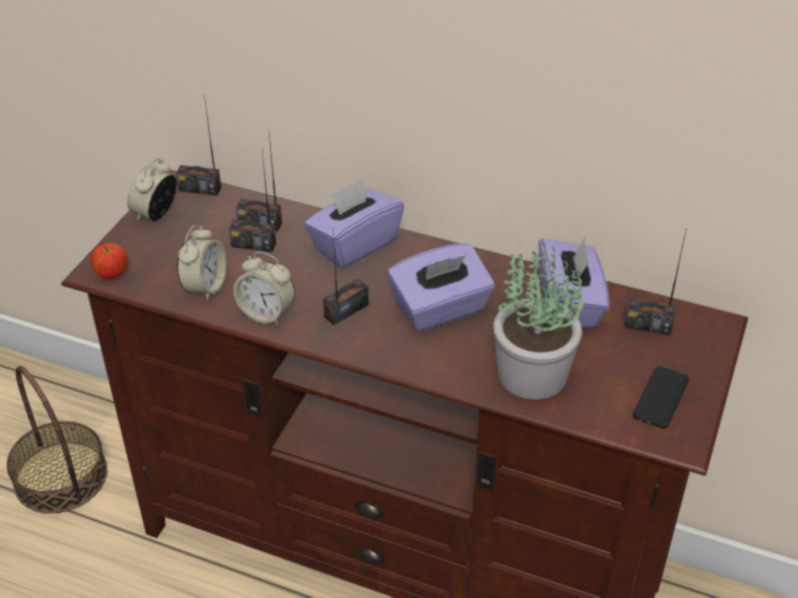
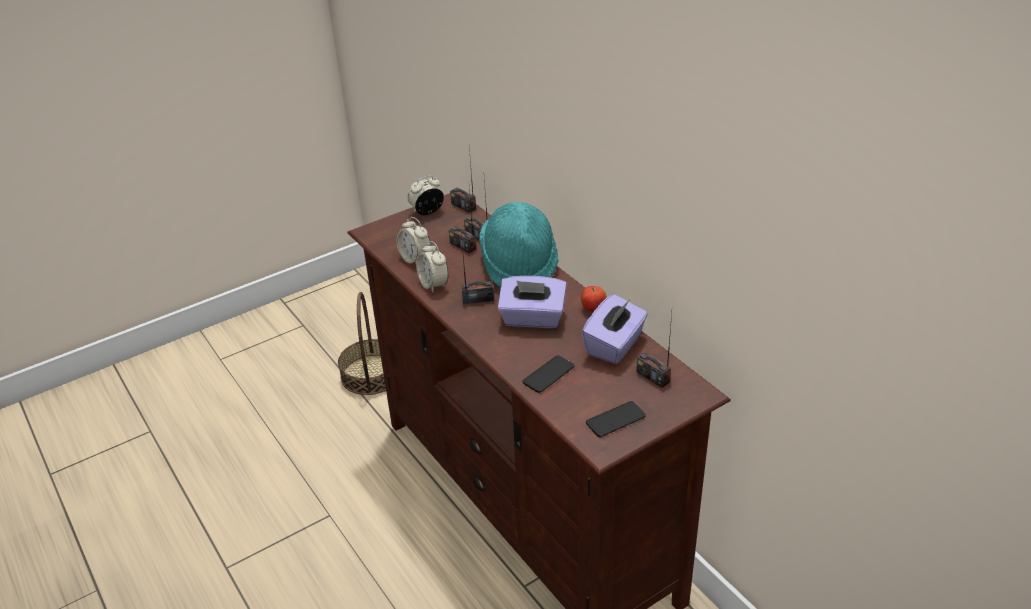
camera: 35 degrees right, 5 degrees down
apple [90,243,128,279] -> apple moved to [581,286,607,312]
alarm clock [177,225,227,301] -> alarm clock turned 90 degrees clockwise [396,217,430,264]
purple tissue box [304,179,404,268] -> turquoise hat [479,202,559,287]
potted plant [494,243,584,400] -> phone [523,355,574,393]

